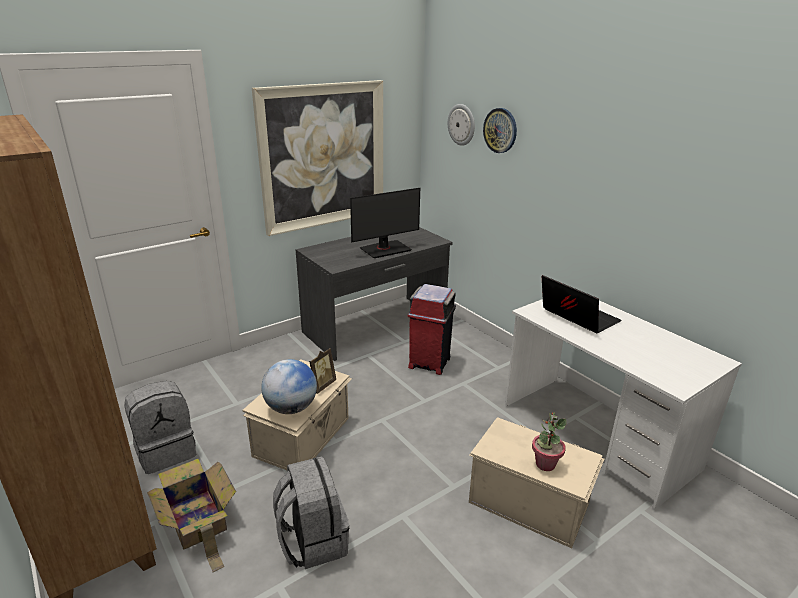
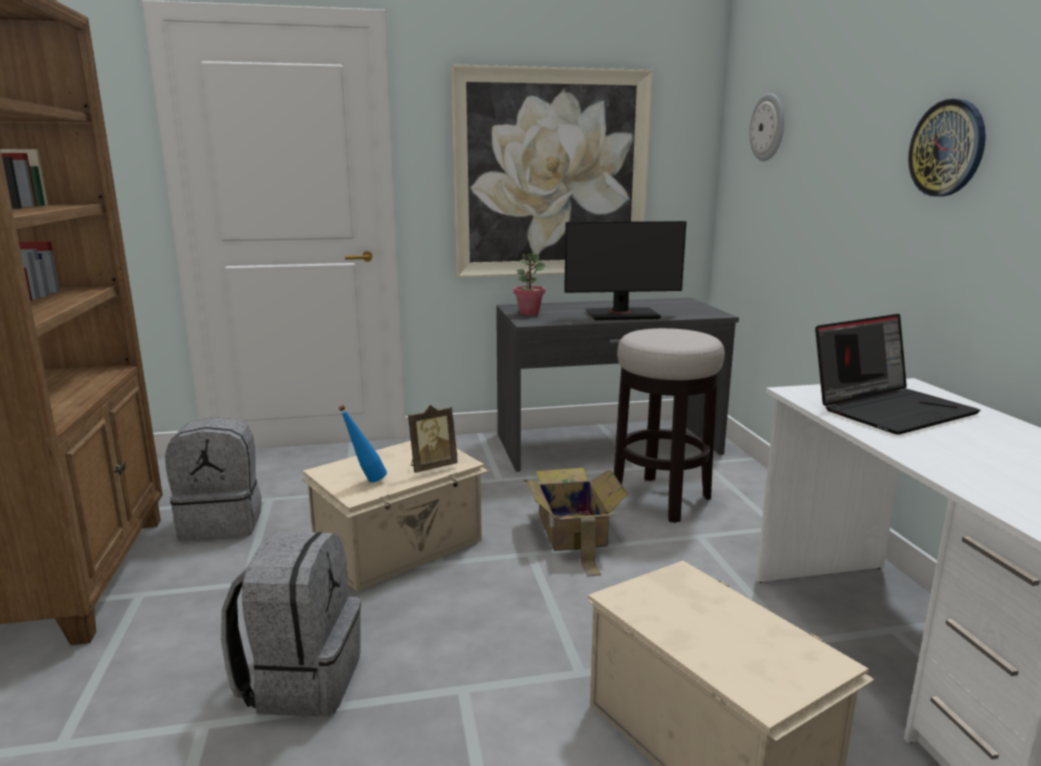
camera: 25 degrees right, 10 degrees down
cardboard box [147,459,236,572] -> cardboard box moved to [523,468,628,577]
globe [261,359,317,414] -> blue bottle [338,405,387,483]
red trash can [408,284,456,375] -> stool [614,328,725,523]
wall clock [483,108,517,153] -> wall clock moved to [908,99,986,197]
potted plant [532,413,567,471] -> potted plant moved to [513,253,546,316]
laptop [542,275,621,333] -> laptop turned 75 degrees clockwise [815,314,981,435]

